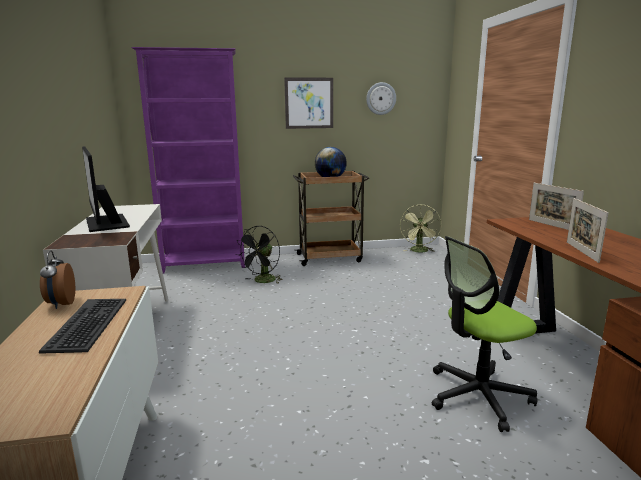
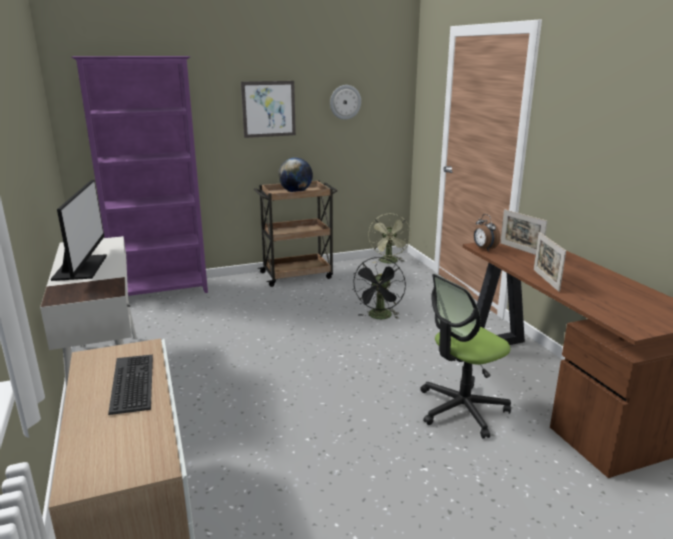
camera: 10 degrees left, 5 degrees up
alarm clock [40,250,75,309] -> alarm clock moved to [474,214,500,251]
monitor [82,146,130,232] -> monitor turned 150 degrees counterclockwise [51,180,107,281]
black fan [236,226,283,284] -> black fan moved to [353,257,406,319]

